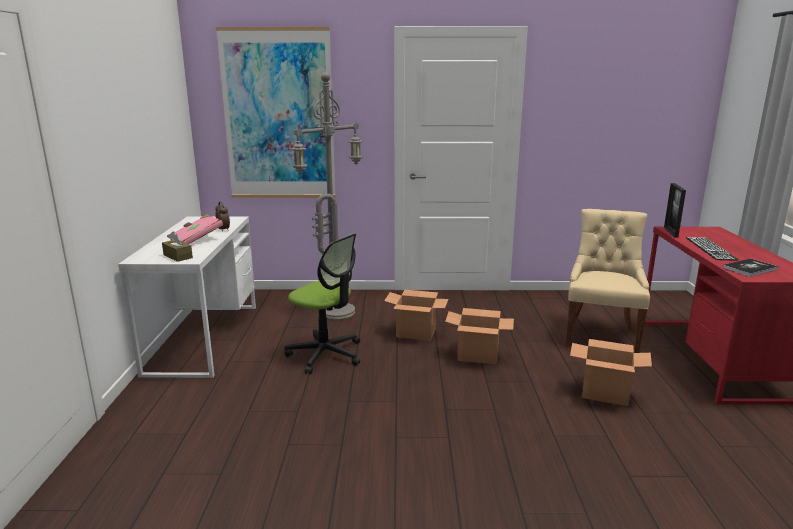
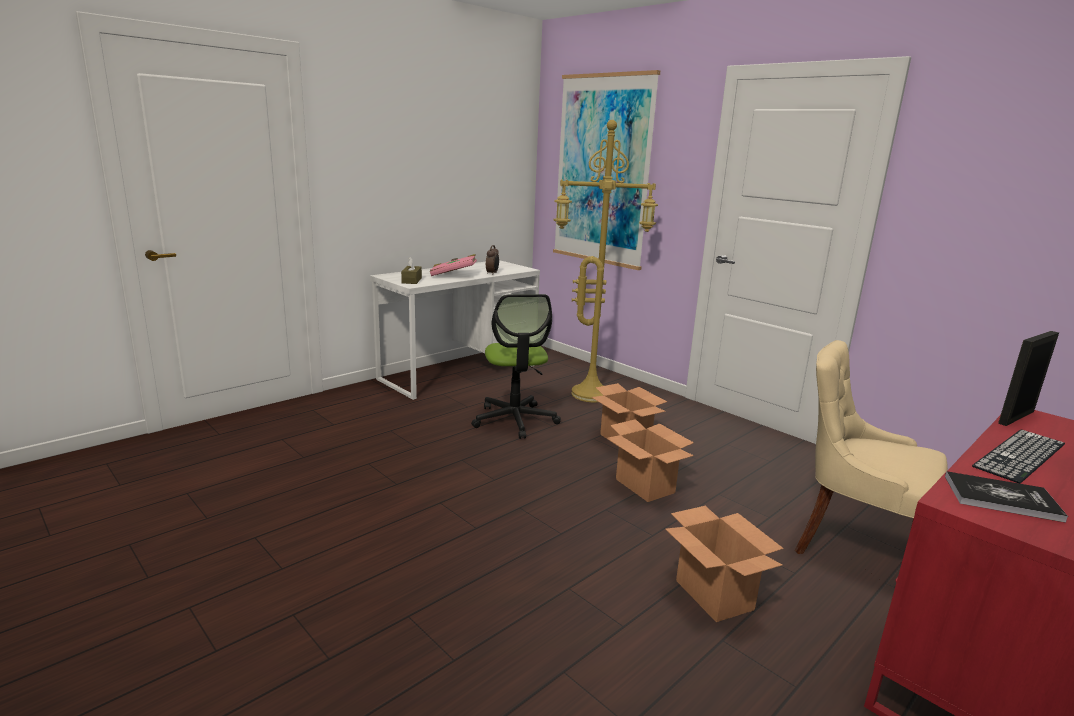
camera: 45 degrees right, 0 degrees up
grey floor lamp [291,72,363,320] -> yellow floor lamp [554,120,658,403]
beige chair [566,209,650,353] -> beige chair turned 120 degrees counterclockwise [795,340,948,554]

